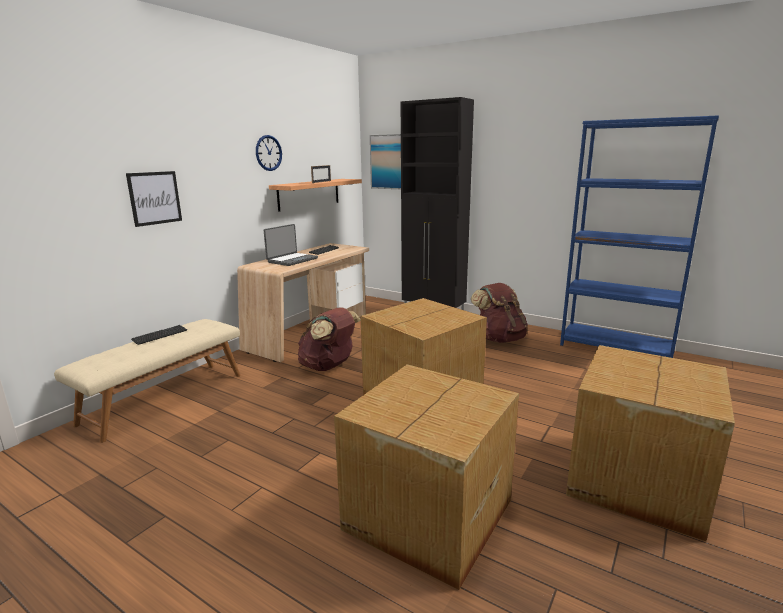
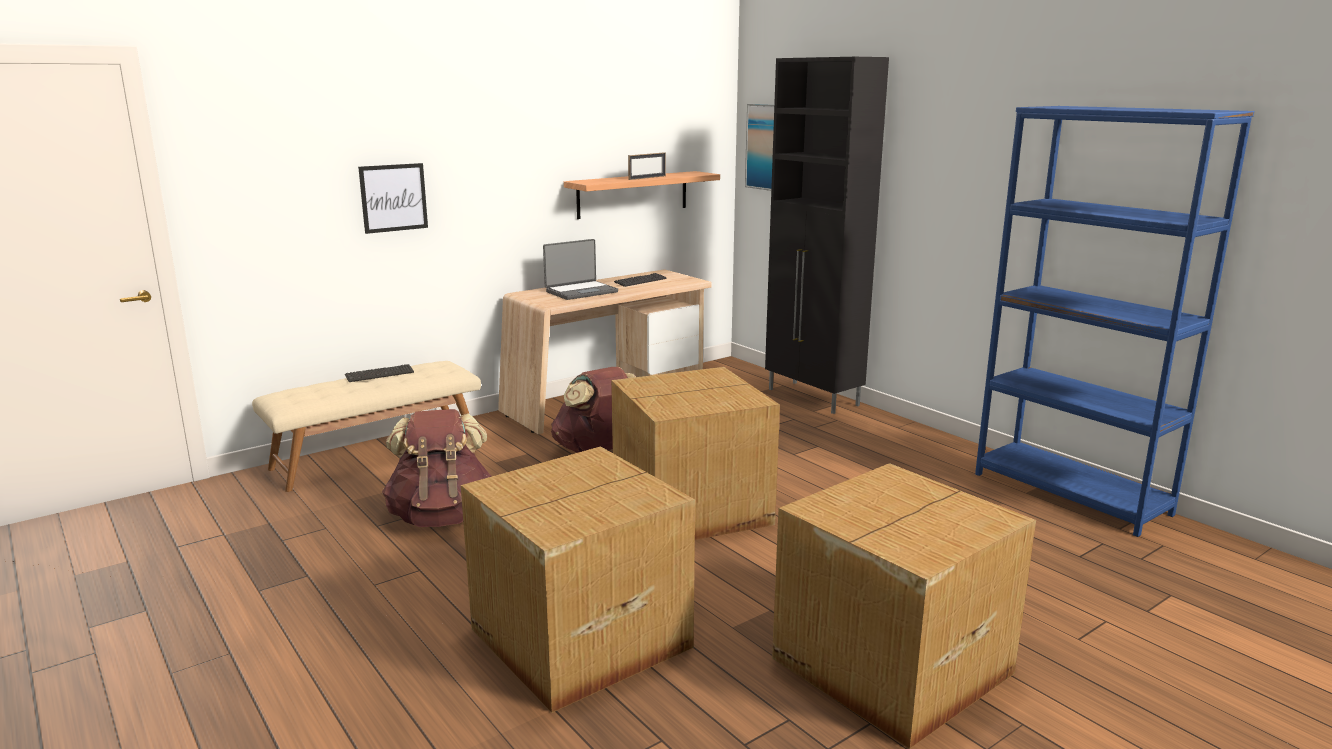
camera: 20 degrees right, 0 degrees up
wall clock [256,135,282,171] -> none
brown backpack [471,283,528,343] -> brown backpack moved to [382,409,491,527]

